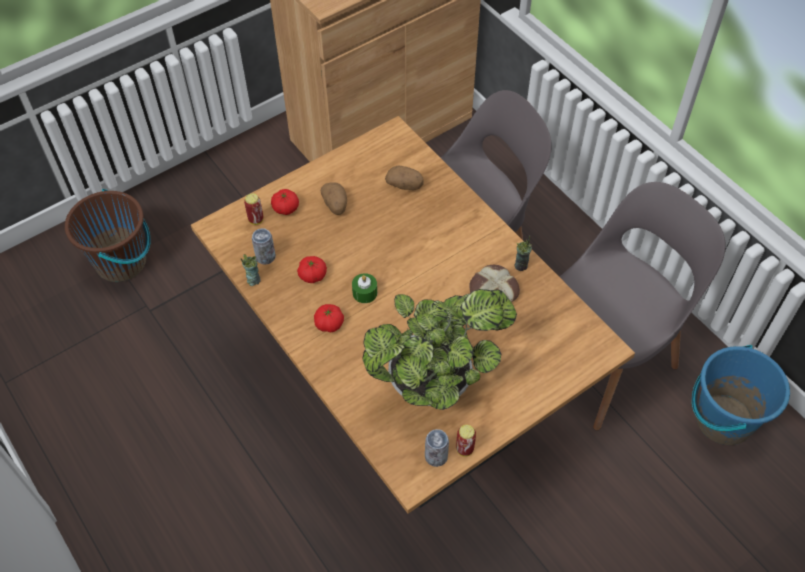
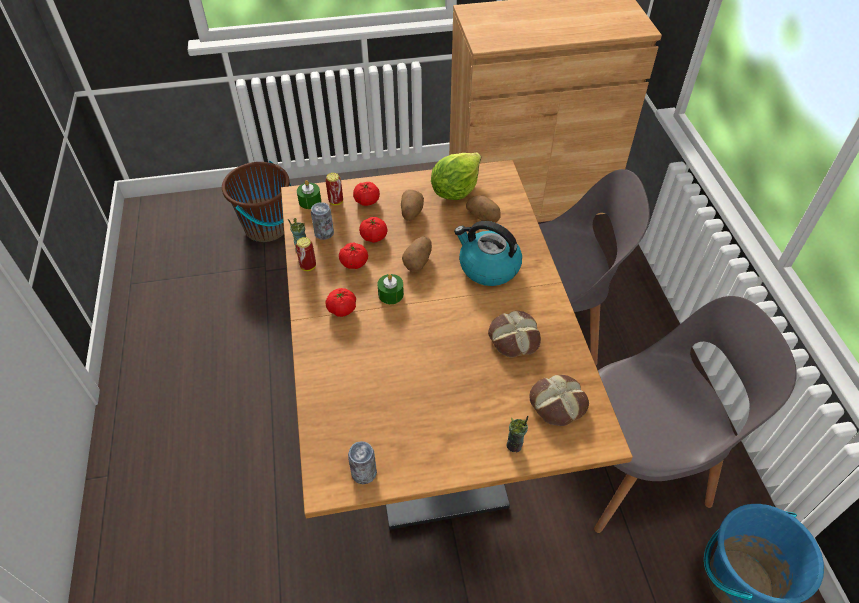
camera: 25 degrees right, 5 degrees down
potted plant [362,289,517,410] -> none
can [456,425,476,457] -> can moved to [296,237,316,271]
cup [515,236,532,271] -> cup moved to [507,416,528,452]
none -> green candle [297,180,321,209]
none -> tomato [359,217,388,243]
none -> potato [402,236,432,273]
none -> lettuce [431,152,481,200]
none -> kettle [454,221,522,286]
none -> bread [529,375,589,426]

